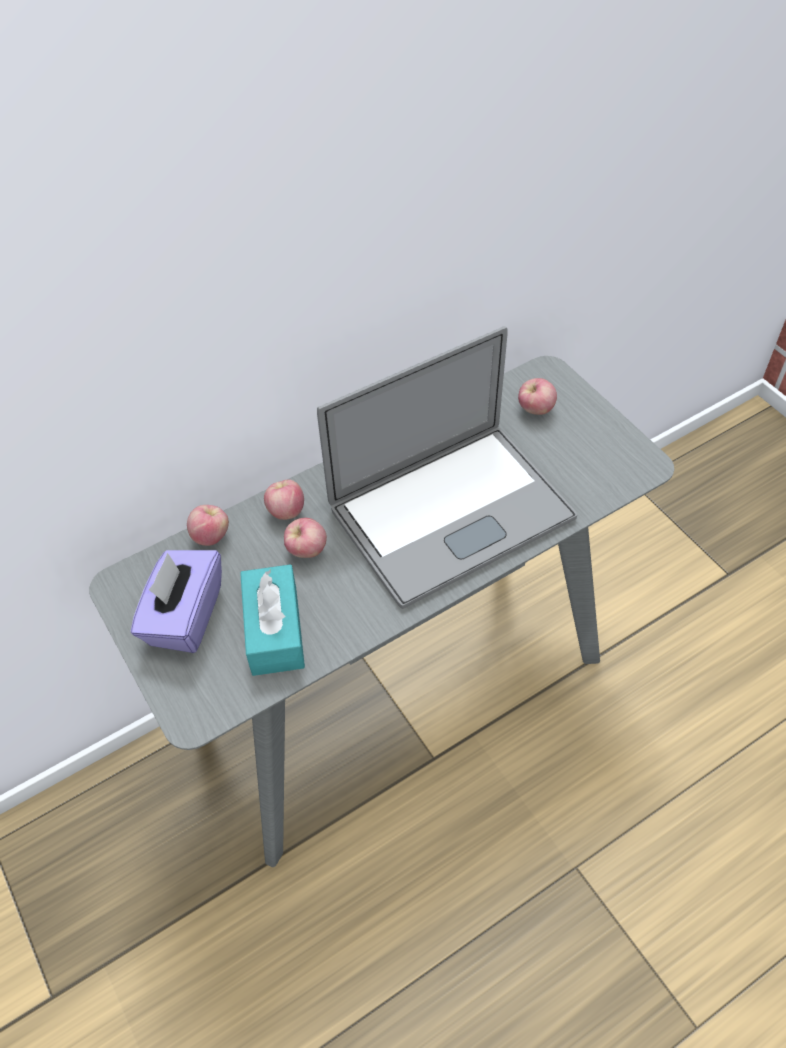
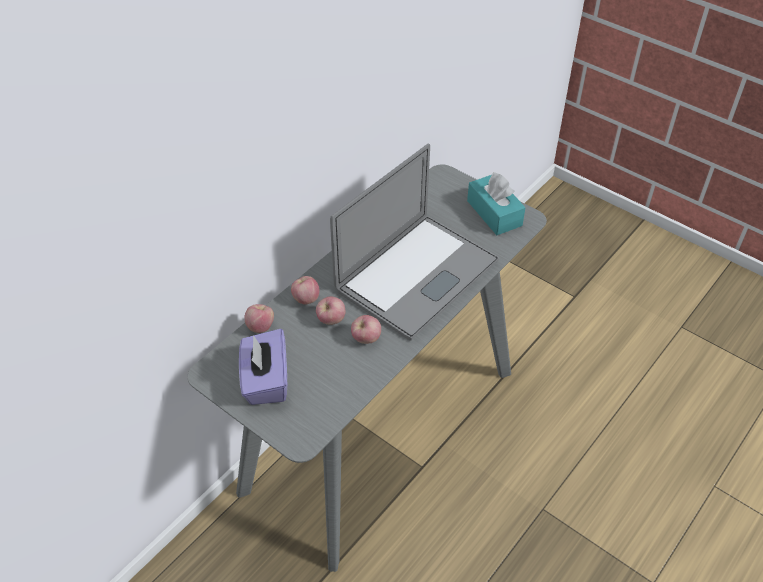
camera: 20 degrees left, 5 degrees down
turquoise tissue box [240,564,305,676] -> turquoise tissue box moved to [467,172,526,235]
apple [518,378,557,415] -> apple moved to [351,315,381,344]

